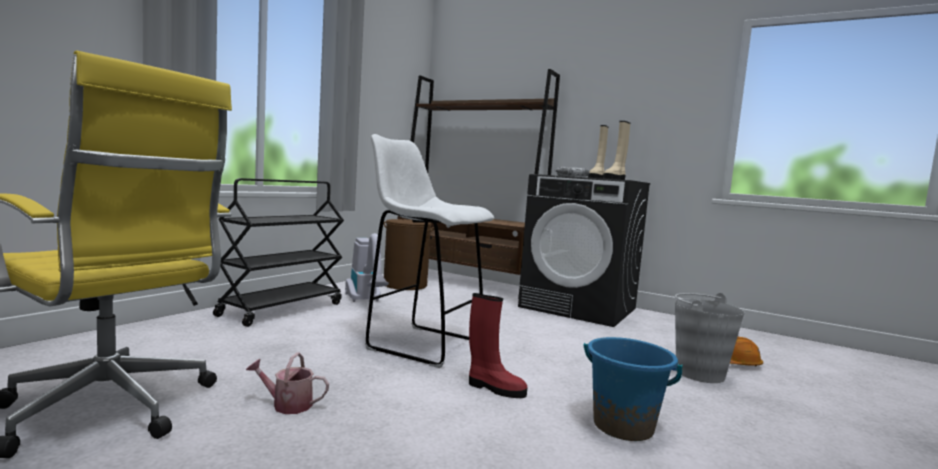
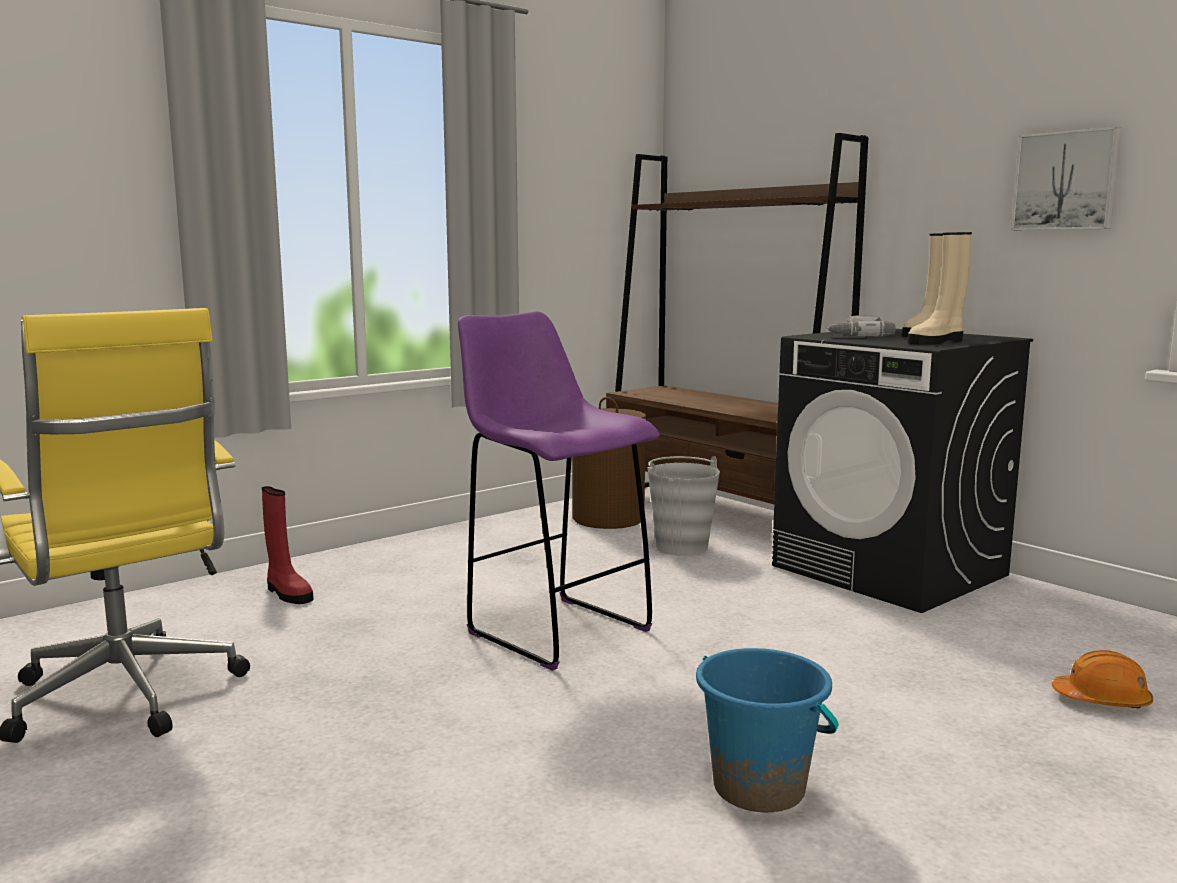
camera: 20 degrees right, 5 degrees up
black cart [213,178,344,327] -> none
watering can [246,352,329,414] -> none
vacuum cleaner [345,233,389,302] -> none
white stool [365,134,494,368] -> purple stool [458,311,660,671]
red boot [469,293,527,398] -> red boot moved to [262,486,314,604]
grey bucket [675,293,744,383] -> grey bucket moved to [647,456,720,556]
none -> picture [1011,127,1122,230]

